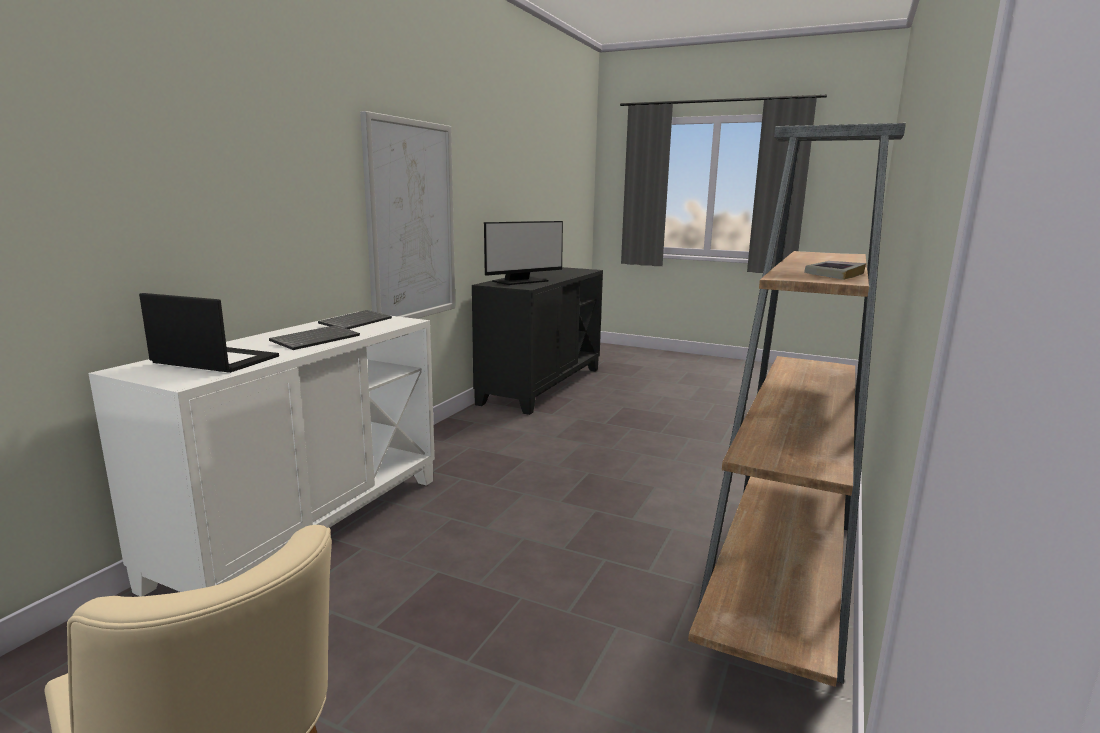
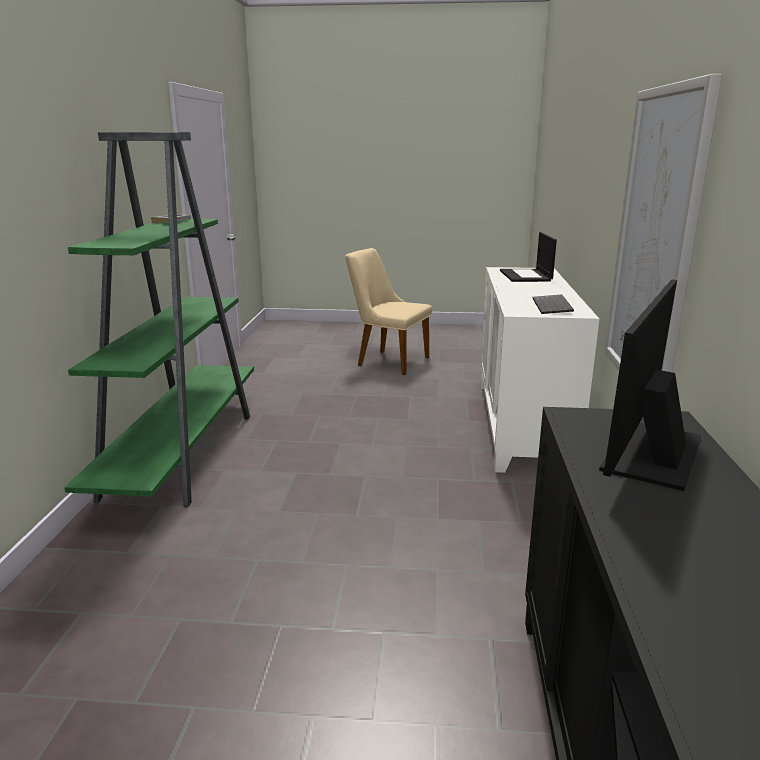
camera: 160 degrees right, 5 degrees up
laptop [139,293,279,373] -> laptop turned 90 degrees clockwise [500,232,557,282]
keyboard [269,325,360,350] -> none
brown bookcase [688,123,906,687] -> green bookcase [64,132,254,507]

